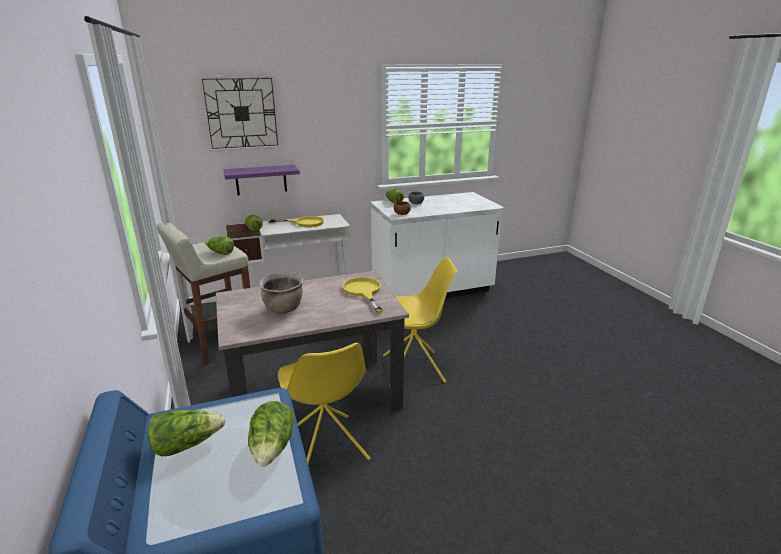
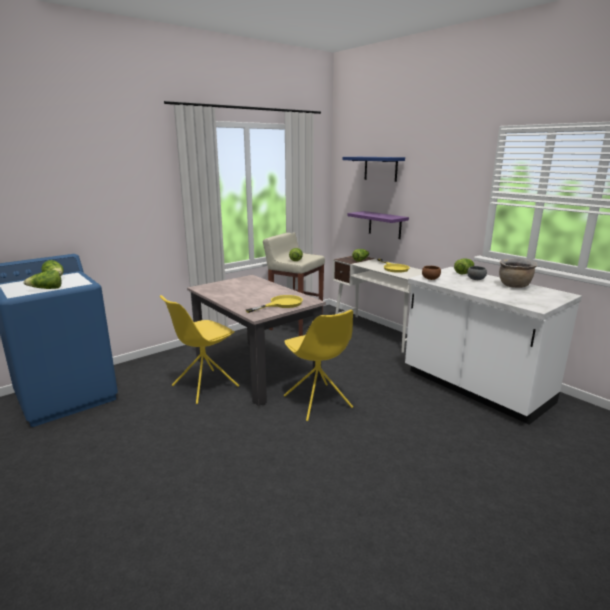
camera: 70 degrees right, 5 degrees down
wall clock [199,75,281,152] -> blue shelf [342,157,405,182]
brown cooking pot [259,271,303,314] -> brown cooking pot moved to [499,258,538,288]

